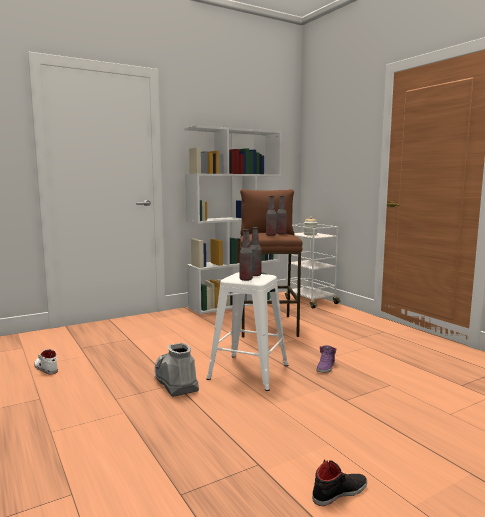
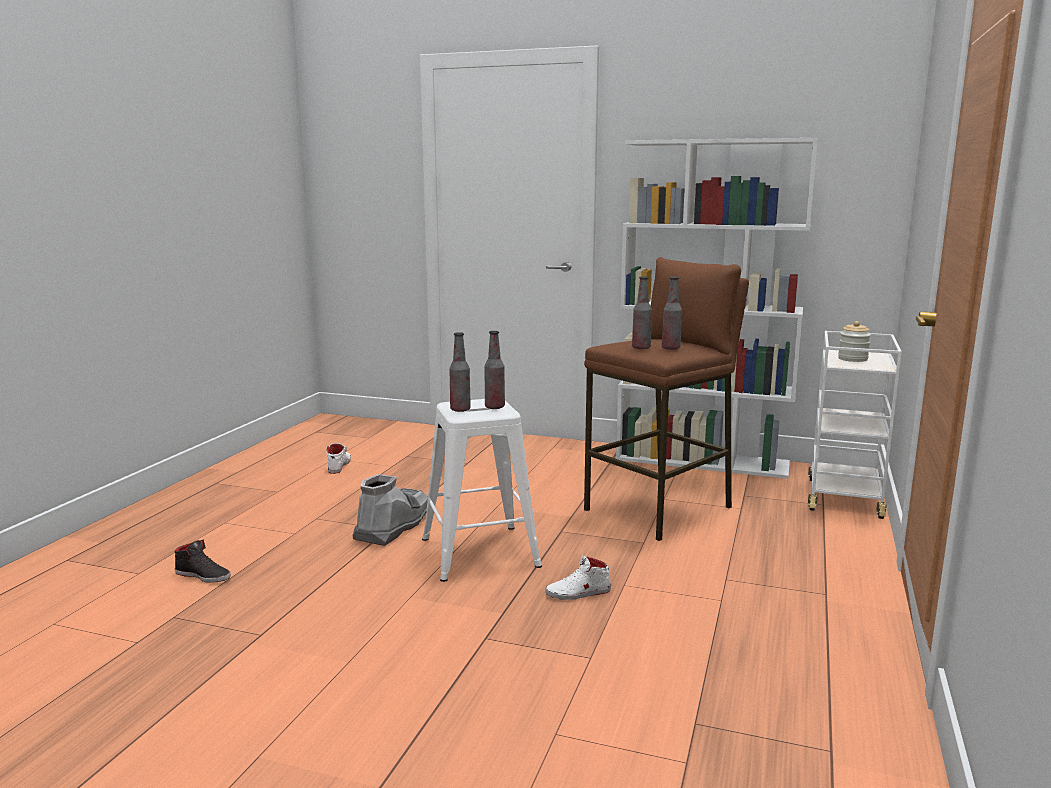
camera: 50 degrees right, 5 degrees up
black shoe [312,459,367,506] -> black shoe moved to [175,540,231,583]
purple shoe [317,345,336,373] -> white shoe [545,555,611,600]

